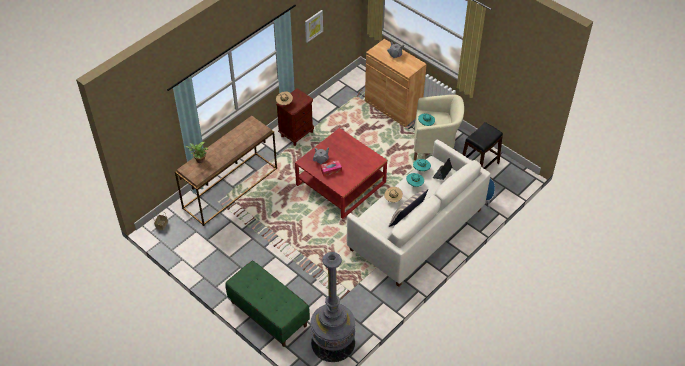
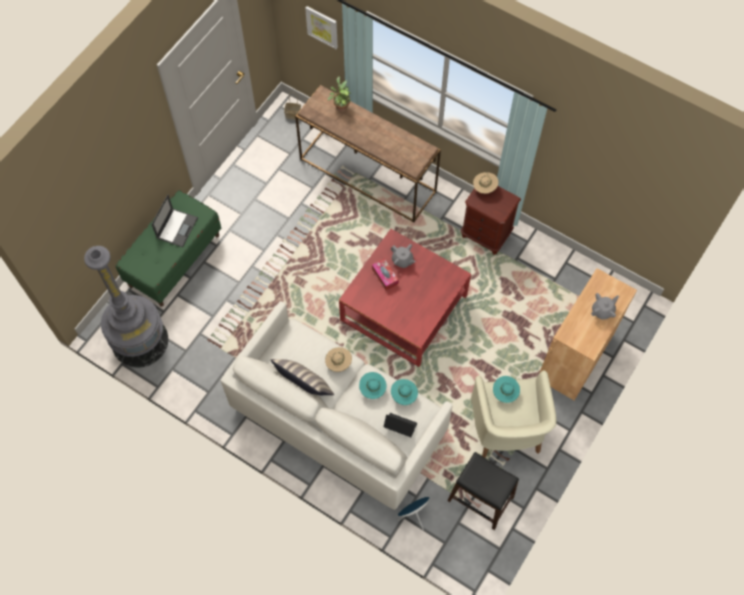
camera: 80 degrees right, 15 degrees up
picture [305,10,323,43] -> picture moved to [305,6,338,49]
none -> laptop [151,194,198,247]

